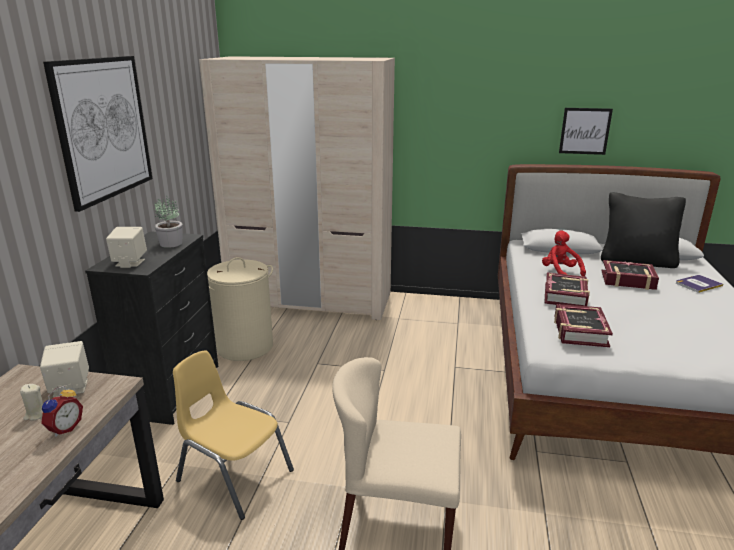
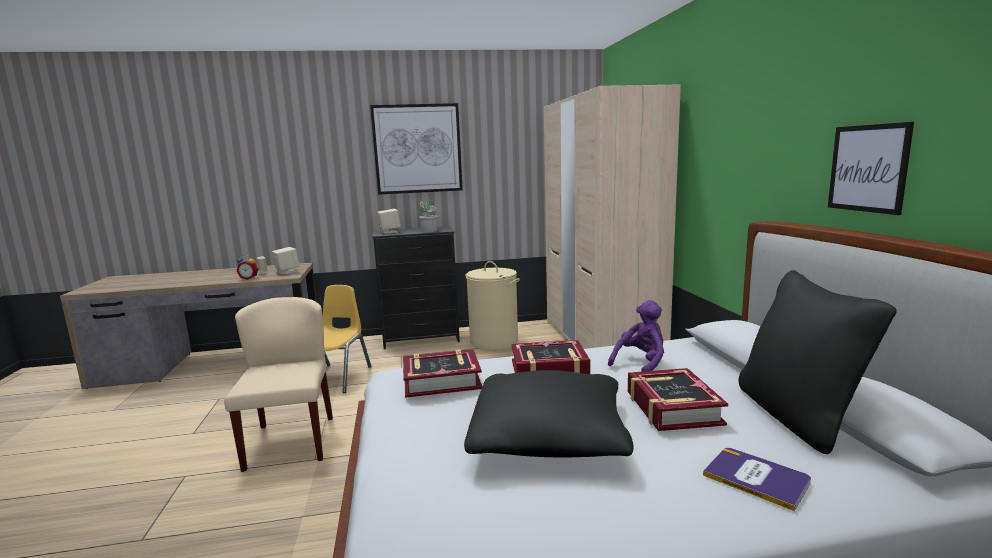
camera: 70 degrees right, 10 degrees down
red plush toy [542,230,586,277] -> purple plush toy [608,300,664,372]
none -> black pillow [464,370,634,457]

